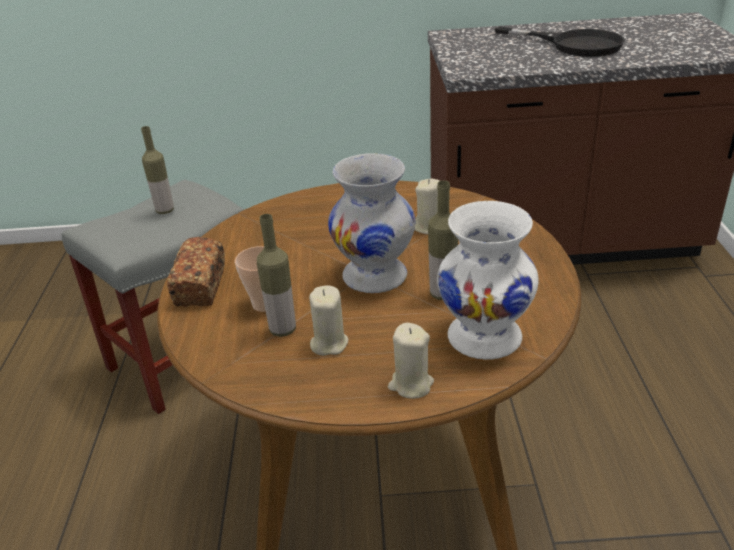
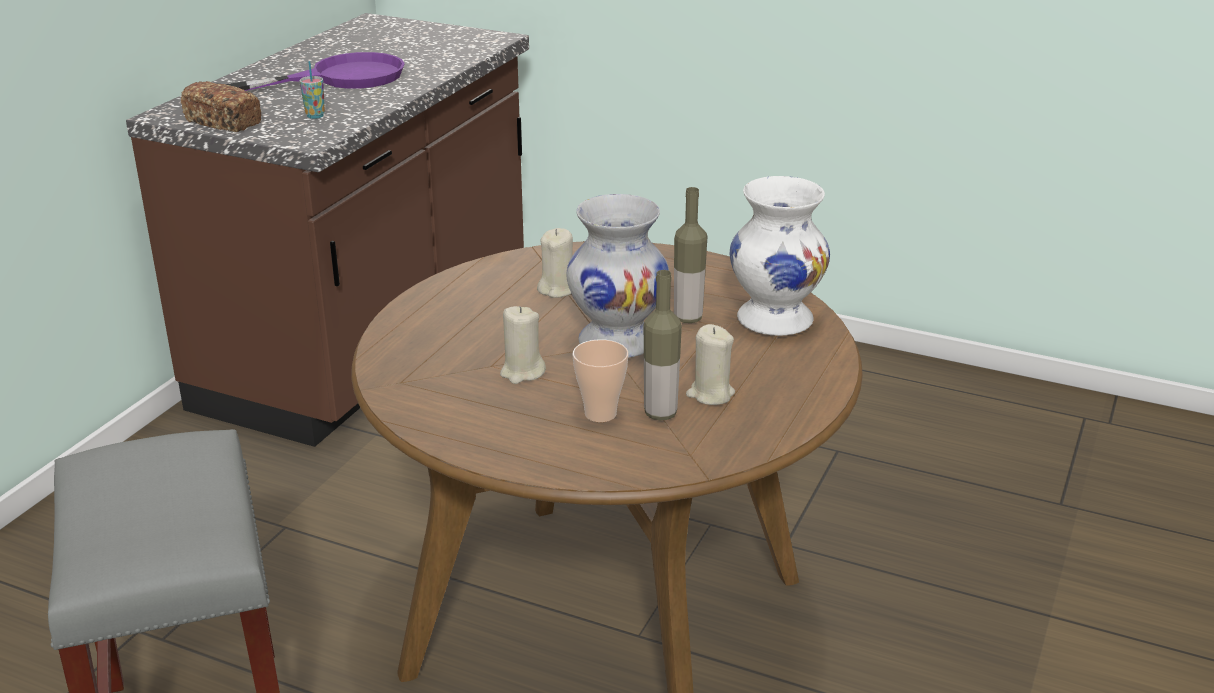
camera: 65 degrees left, 5 degrees down
bottle [141,126,174,214] -> none
bread [167,237,225,307] -> bread moved to [181,81,261,132]
beige candle [388,323,434,399] -> beige candle moved to [500,306,546,384]
black frying pan [495,26,625,57] -> purple frying pan [225,52,405,91]
none -> cup [300,61,325,119]

